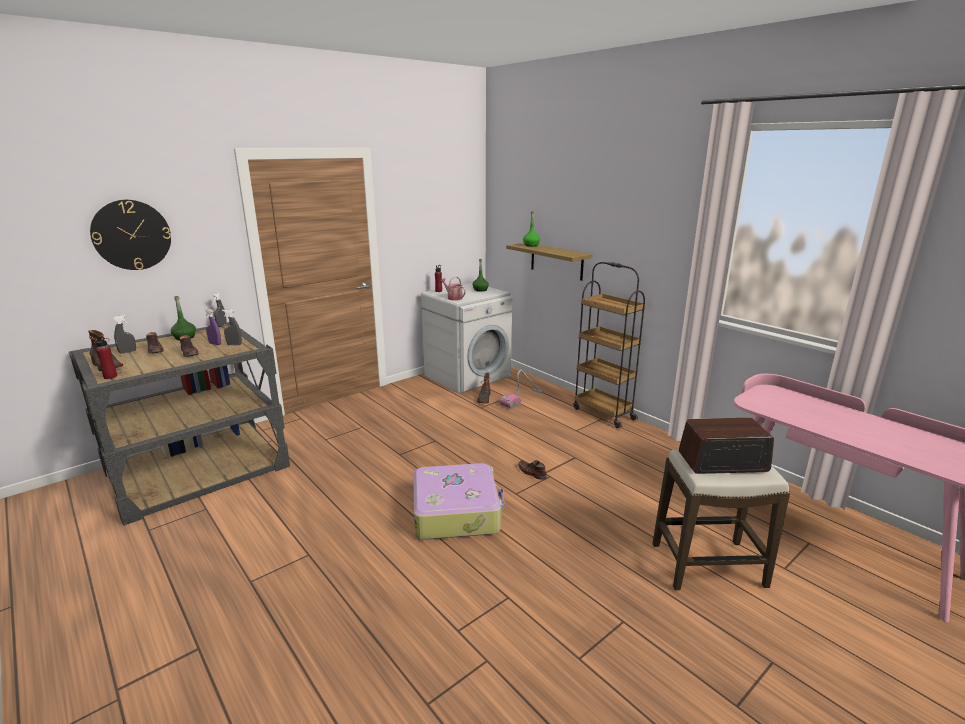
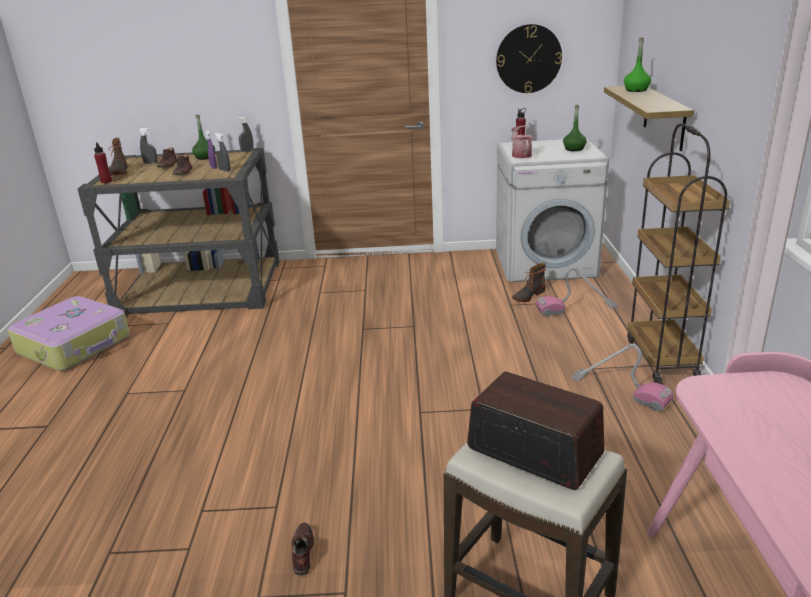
camera: 40 degrees right, 5 degrees up
wall clock [90,200,171,270] -> wall clock moved to [496,24,562,93]
suitcase [414,463,504,540] -> suitcase moved to [8,296,130,371]
brown shoe [518,460,547,480] -> brown shoe moved to [291,522,314,576]
none -> vacuum cleaner [572,344,674,411]

